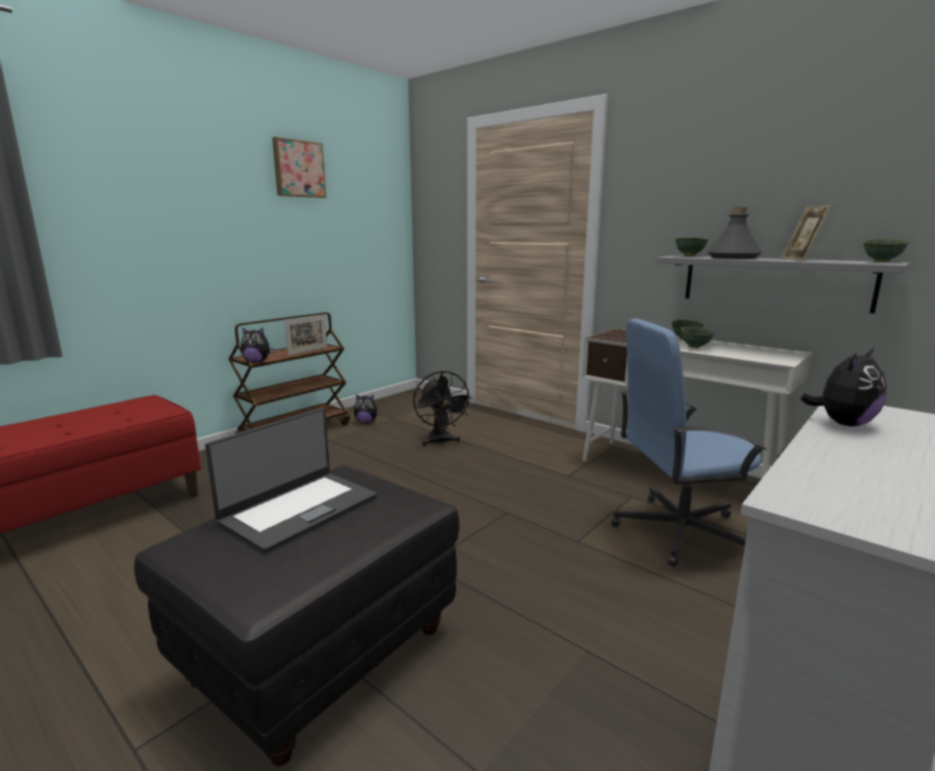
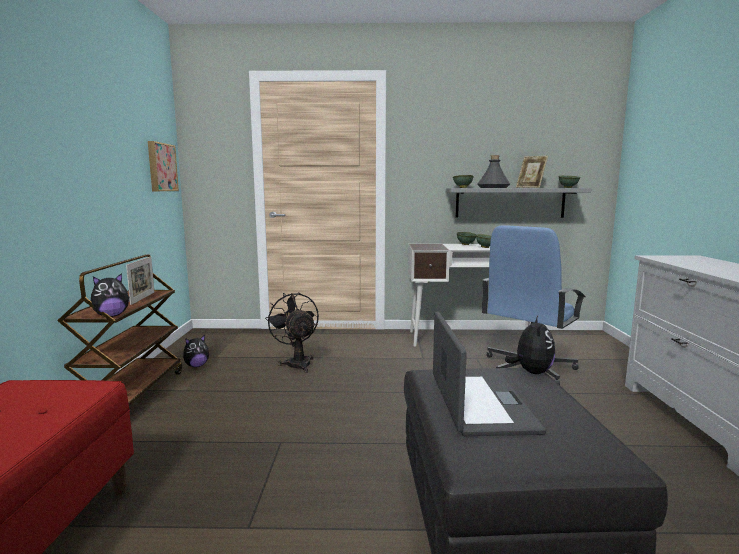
camera: 40 degrees left, 5 degrees down
picture [272,137,327,198] -> picture moved to [148,141,179,191]
black fan [413,371,472,446] -> black fan turned 150 degrees counterclockwise [265,292,319,373]
plush toy [800,348,887,426] -> plush toy moved to [505,316,555,374]

